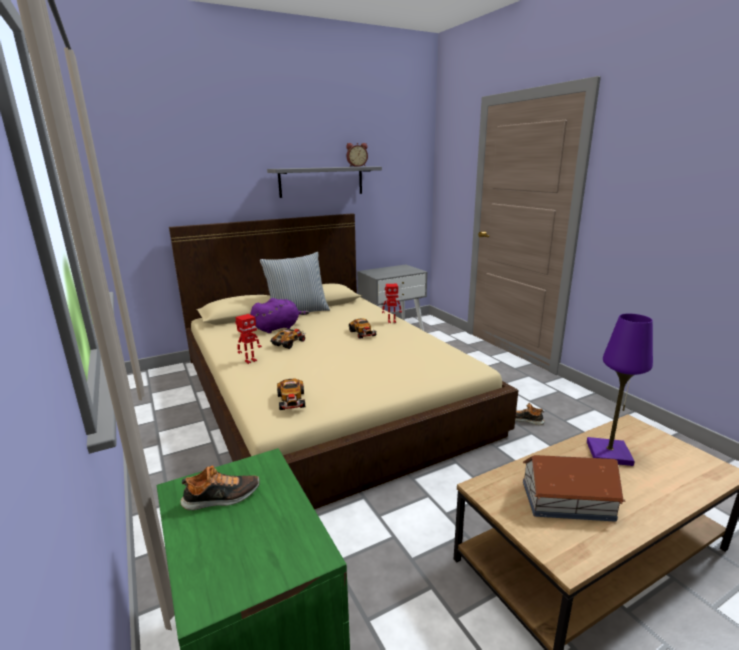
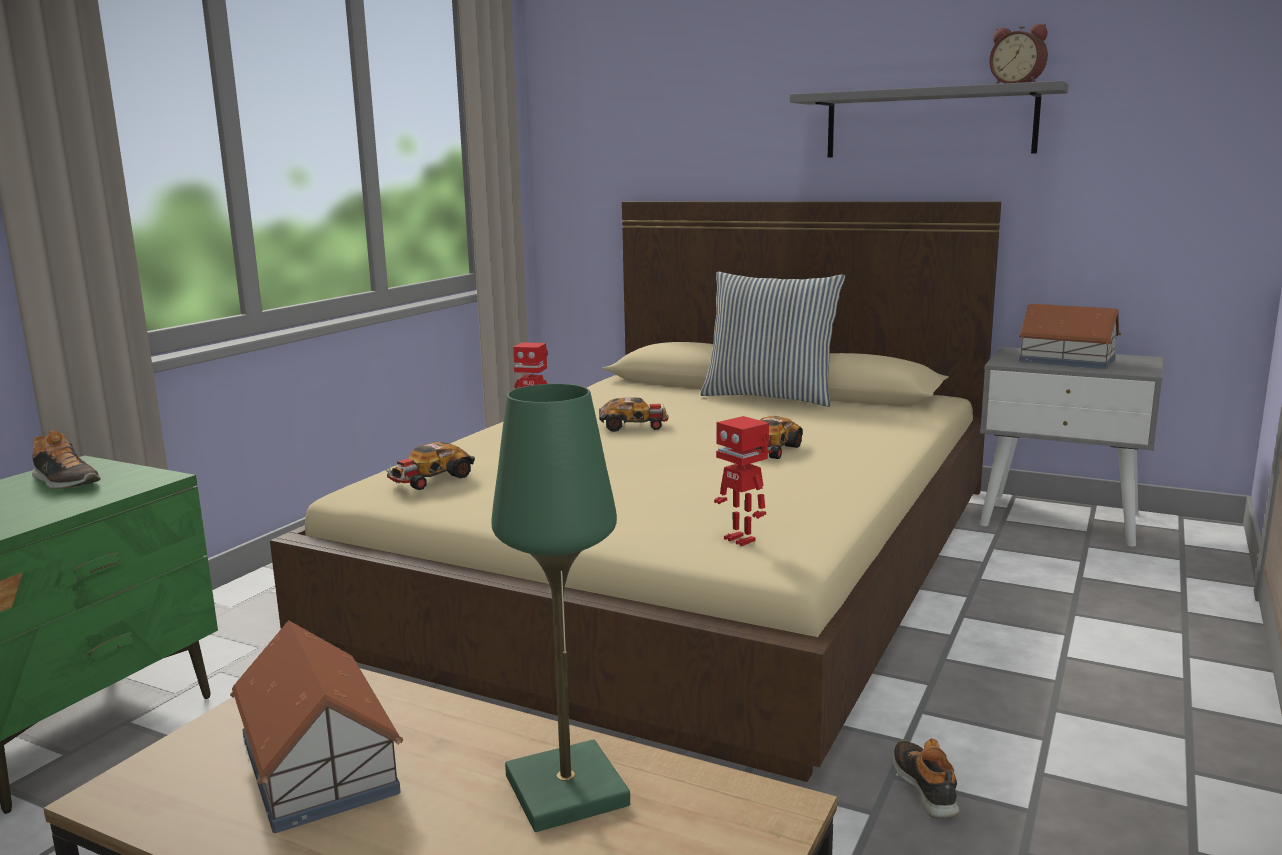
camera: 55 degrees right, 5 degrees down
purple plush toy [250,298,309,333] -> none
toy robot [382,284,402,323] -> toy robot moved to [714,416,769,546]
purple table lamp [587,314,653,466] -> green table lamp [491,384,630,832]
none -> toy house [1019,304,1121,369]

